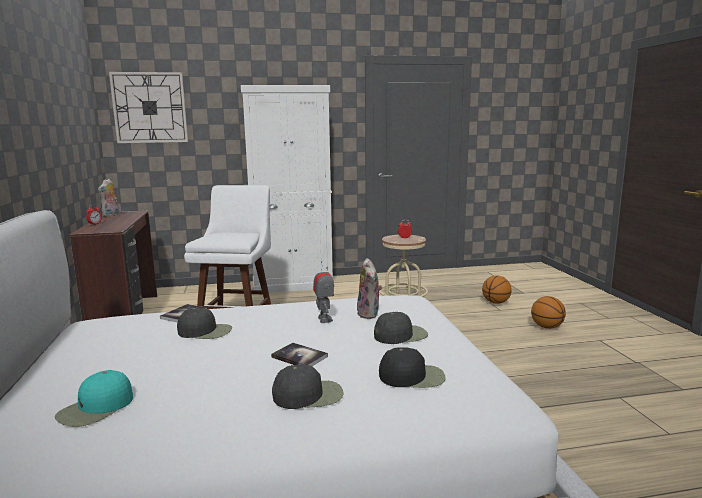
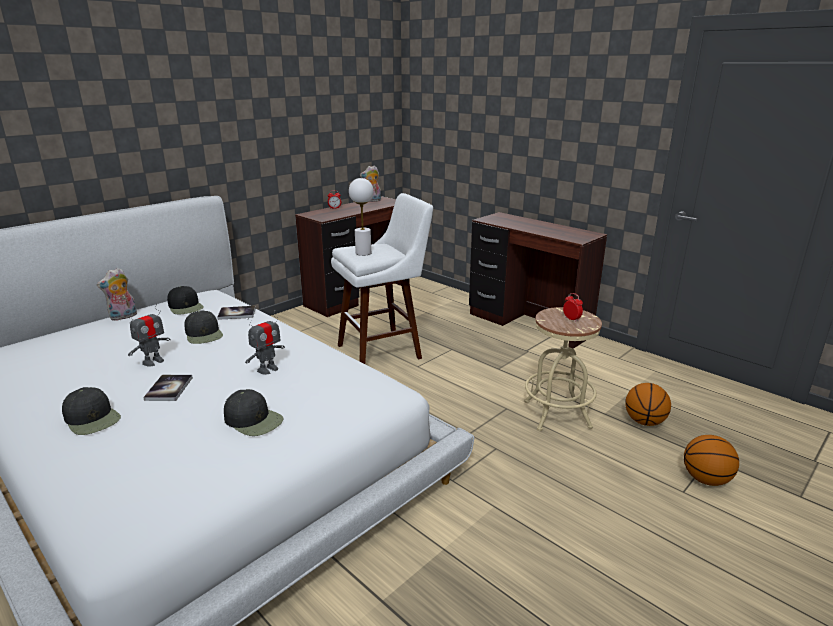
camera: 55 degrees right, 10 degrees up
turquoise cap [55,370,133,427] -> none
wall clock [109,72,188,143] -> none
white cabinet [241,85,333,293] -> brown desk [469,212,607,349]
plush toy [357,258,382,319] -> plush toy moved to [97,268,137,321]
black cap [379,348,446,388] -> black cap moved to [167,286,204,314]
basketball [531,296,566,329] -> basketball moved to [625,383,671,426]
none -> toy robot [127,303,171,367]
none -> white table lamp [349,178,374,256]

